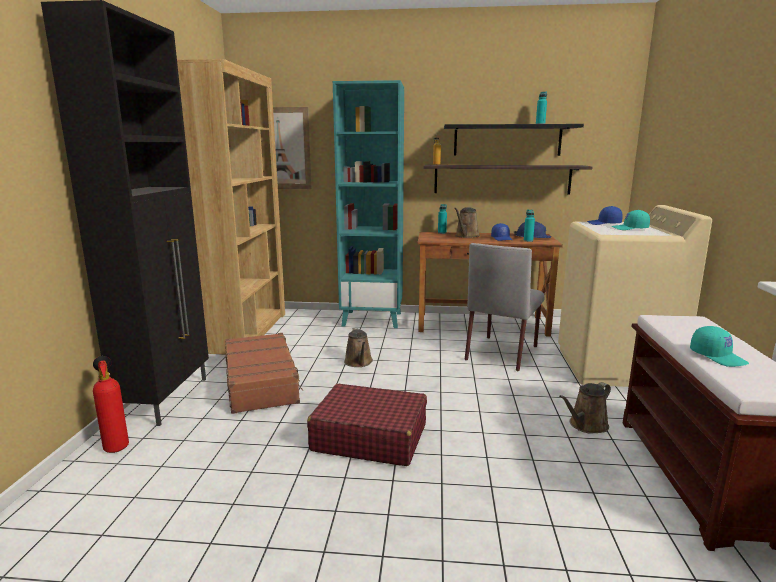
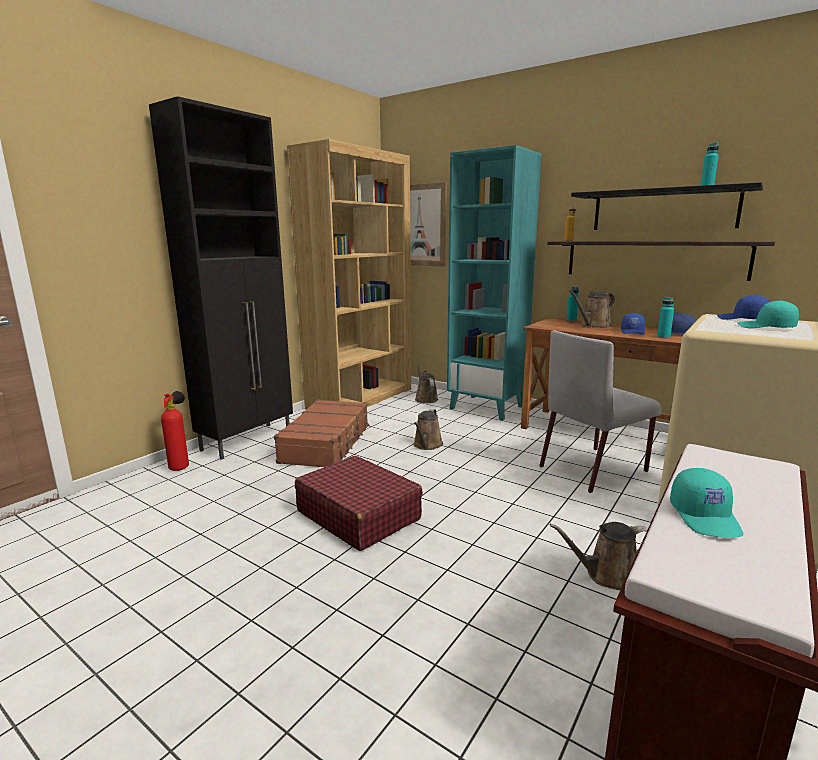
camera: 30 degrees right, 0 degrees up
none -> brown watering can [415,363,438,403]

